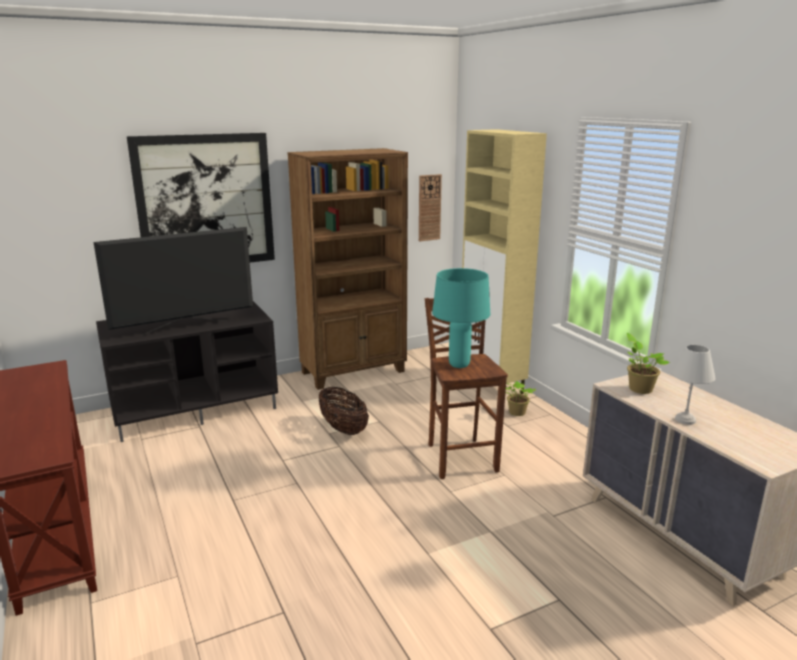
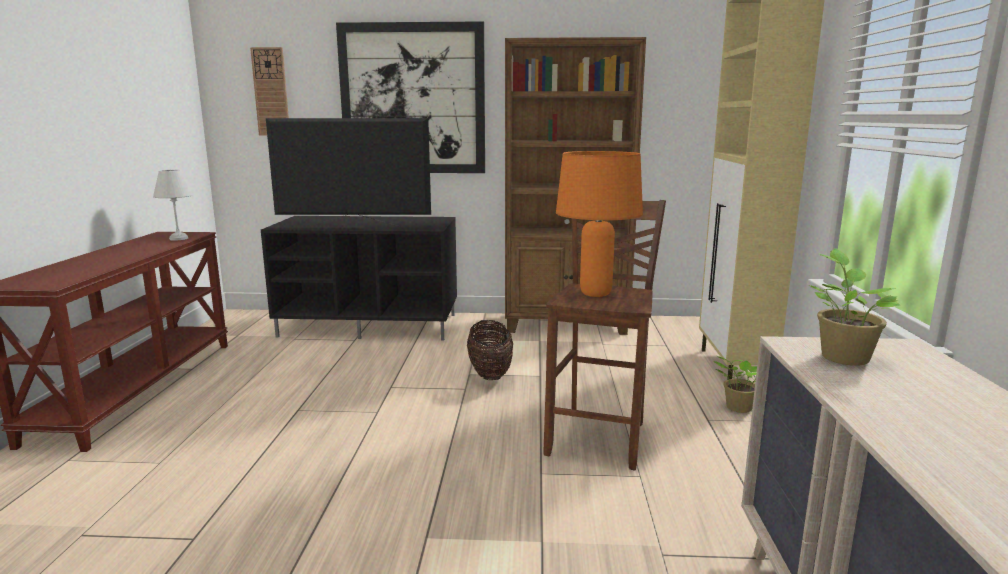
camera: 30 degrees right, 5 degrees down
wall clock [419,174,442,242] -> wall clock moved to [250,47,289,136]
turquoise table lamp [432,268,490,368] -> orange table lamp [556,151,643,297]
white table lamp [671,345,716,425] -> white table lamp moved to [153,170,193,241]

